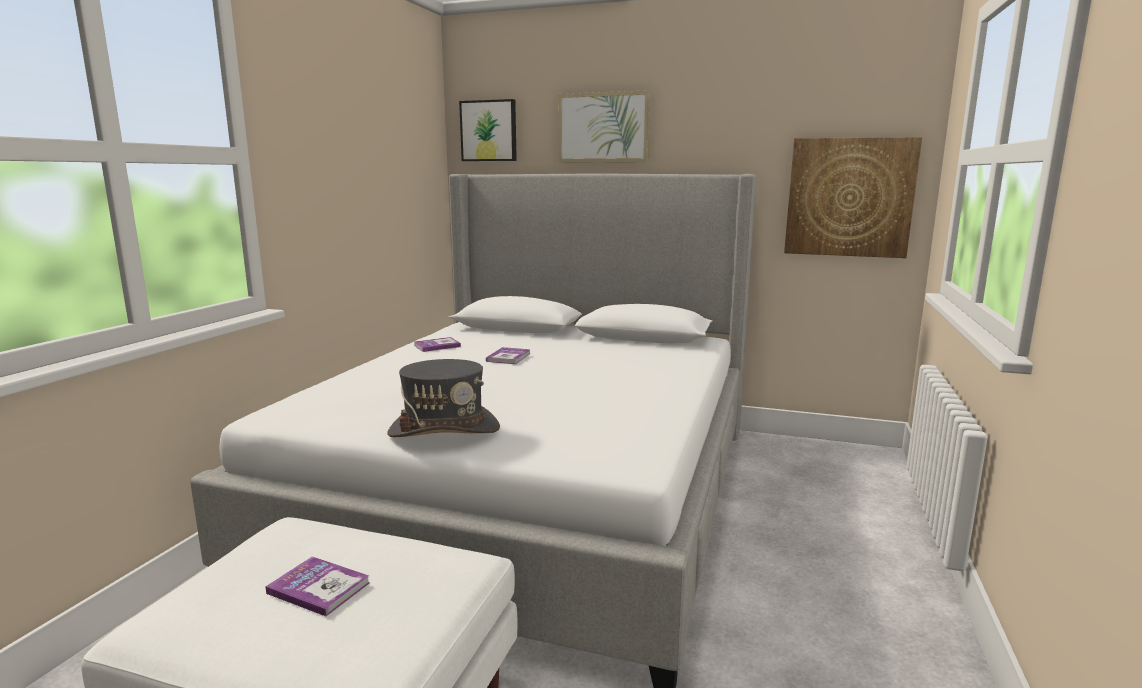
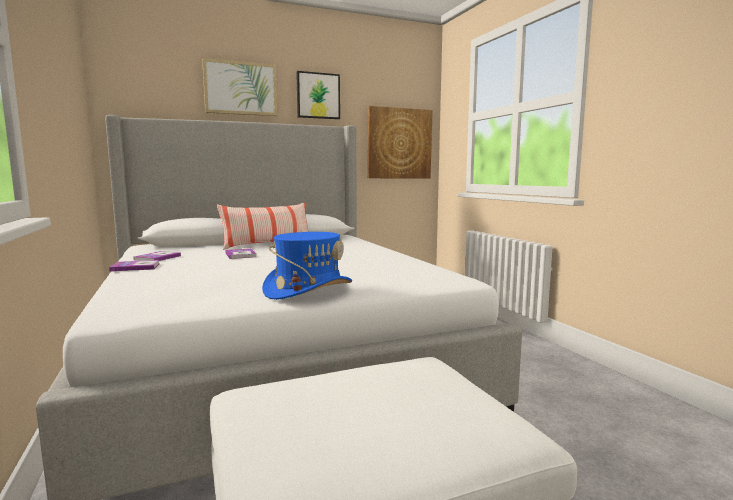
camera: 40 degrees left, 5 degrees down
book [265,556,370,616] -> book moved to [109,260,159,271]
grey hat [387,359,500,437] -> blue hat [262,232,352,300]
picture [459,99,517,161] -> picture moved to [296,71,340,119]
none -> pillow [217,202,308,250]

